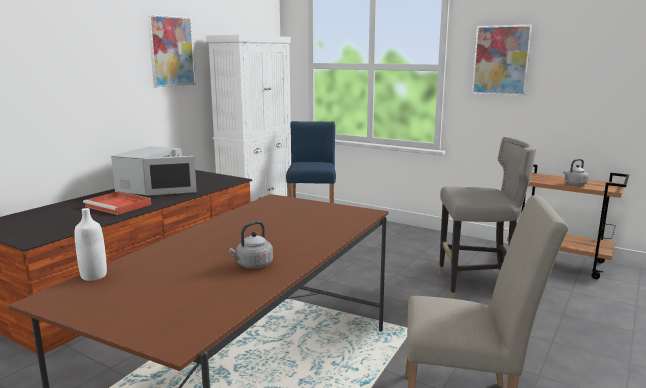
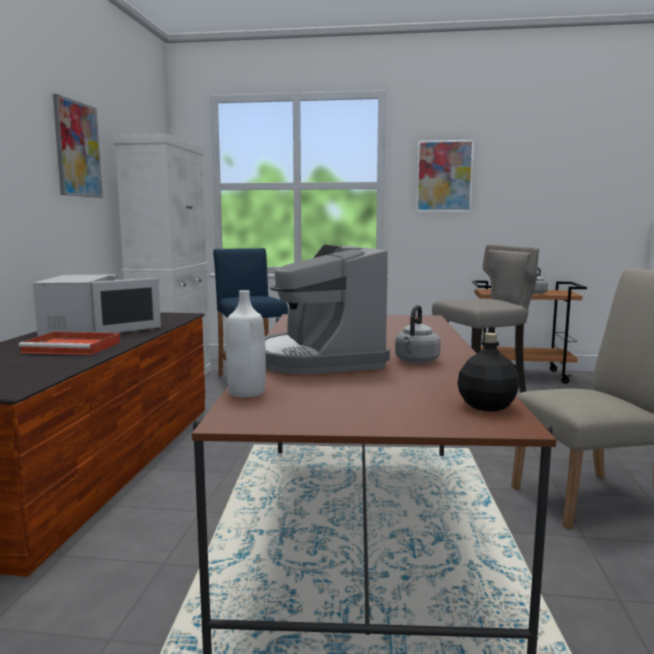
camera: 25 degrees left, 5 degrees down
none -> coffee machine [265,244,390,374]
none -> black bottle [457,333,519,411]

